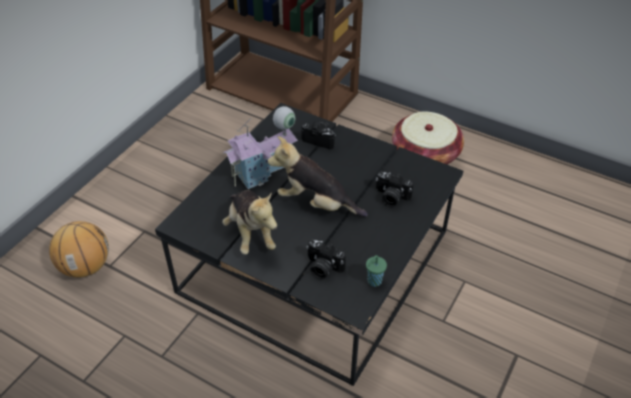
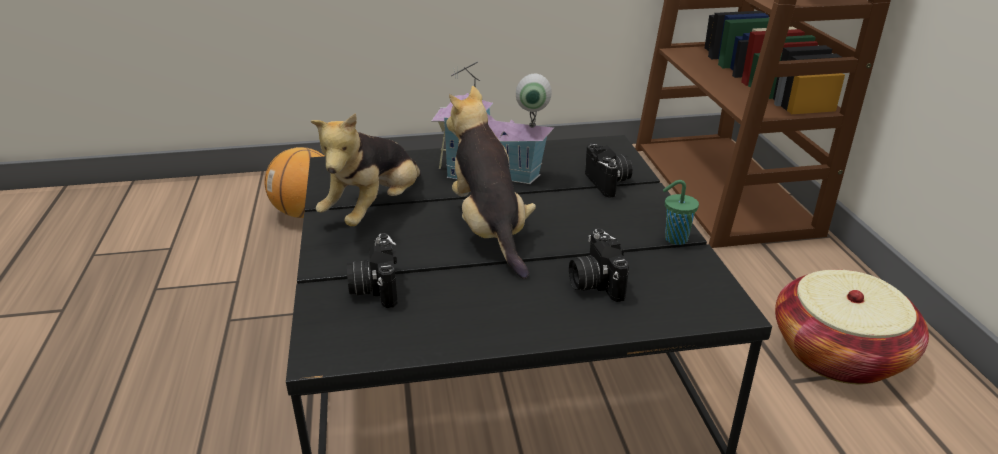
camera: 50 degrees right, 15 degrees down
green cup [366,255,387,287] -> green cup moved to [663,180,699,245]

